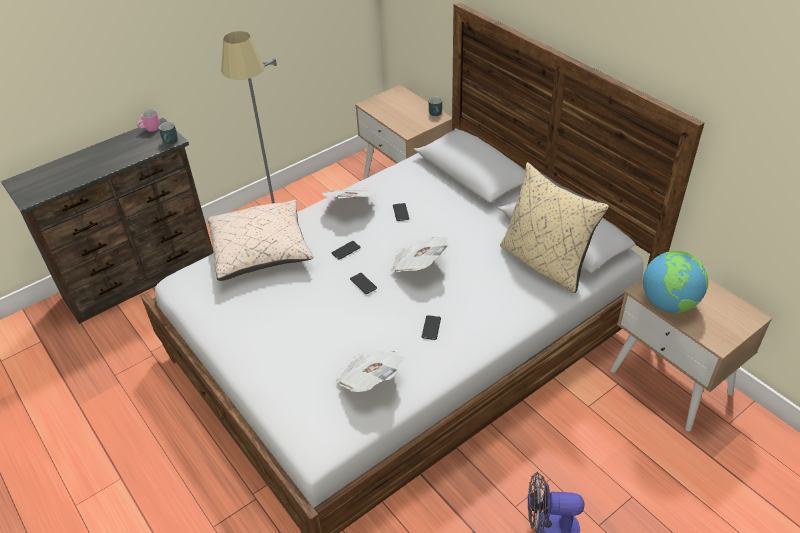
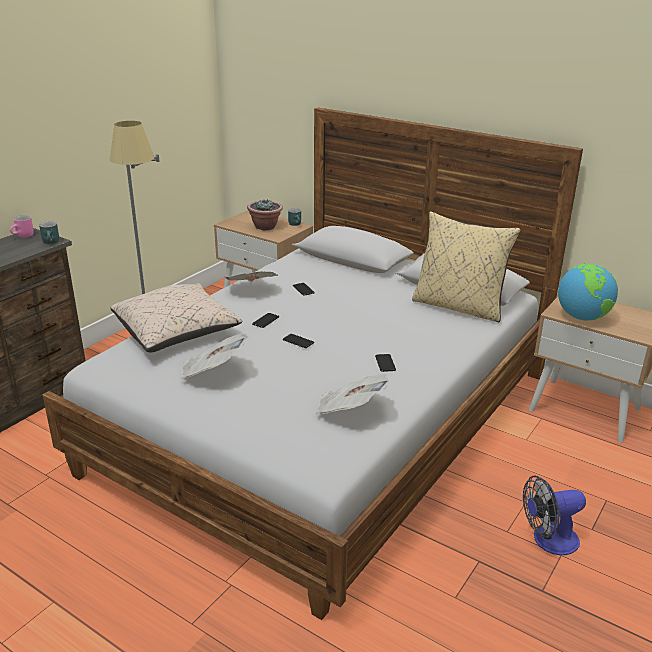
camera: 20 degrees left, 15 degrees down
newspaper [391,237,448,272] -> newspaper moved to [181,333,246,379]
none -> potted plant [247,199,283,230]

